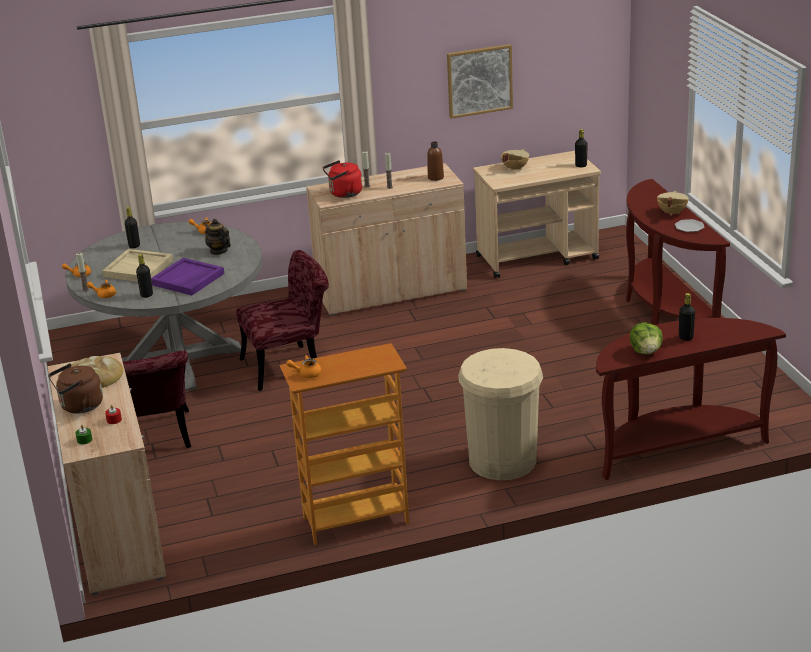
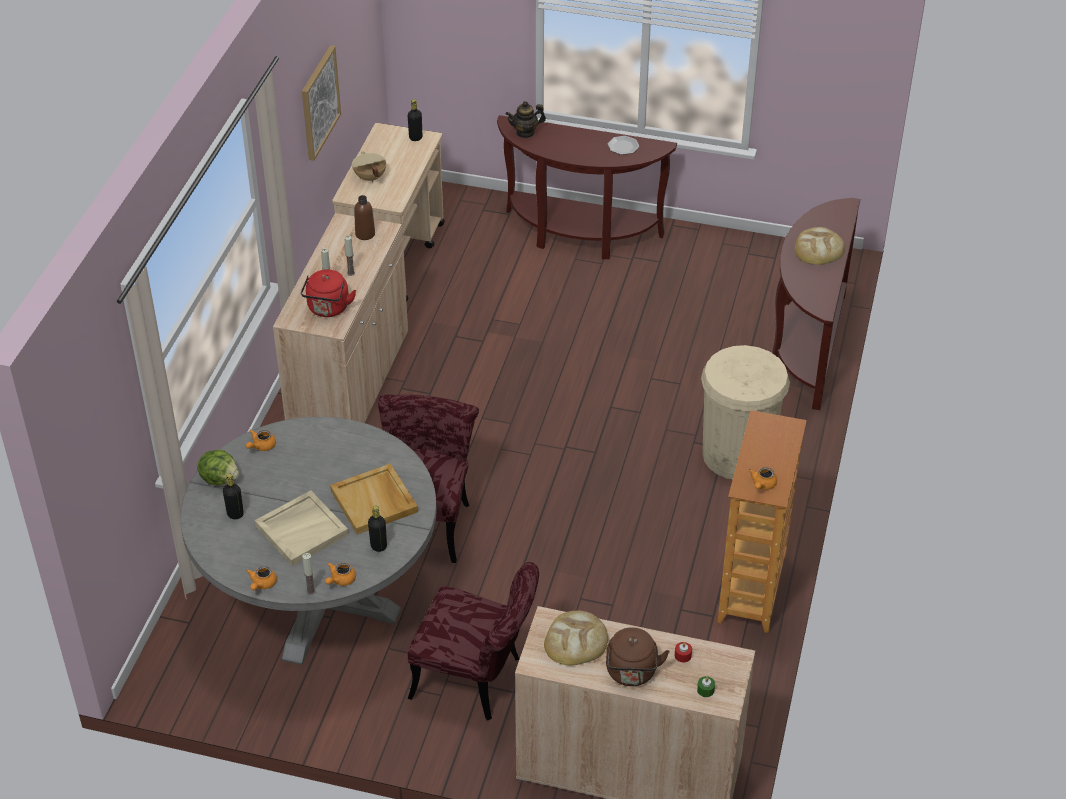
camera: 60 degrees left, 15 degrees up
purple tray [151,258,224,296] -> beige tray [330,464,418,535]
teapot [204,219,231,255] -> teapot moved to [506,101,546,138]
lettuce [630,322,663,354] -> lettuce moved to [197,450,239,486]
beige cooking pot [657,191,689,216] -> none
black bottle [679,293,695,341] -> bread [795,227,845,265]

